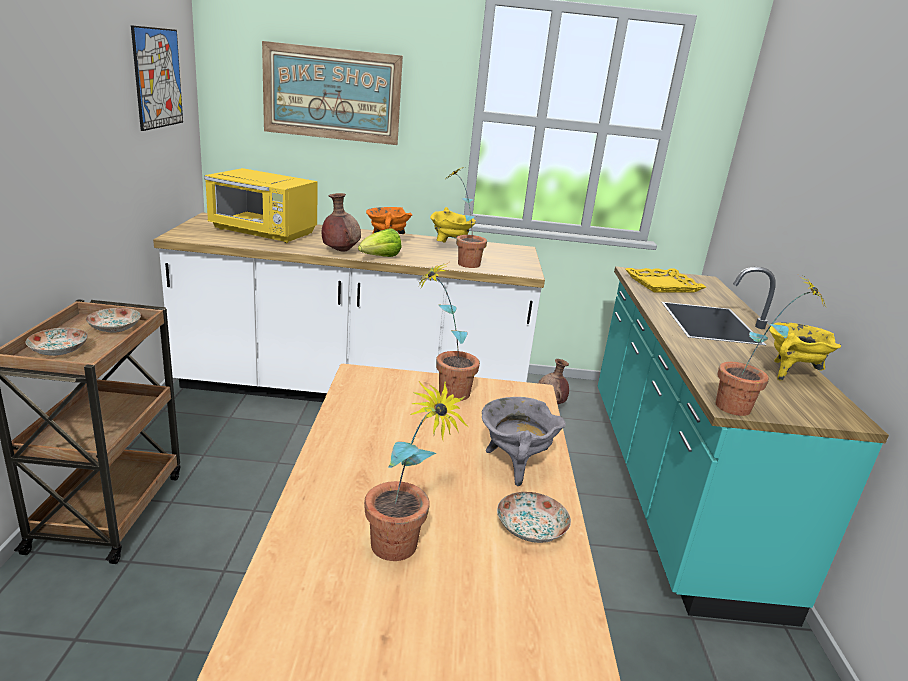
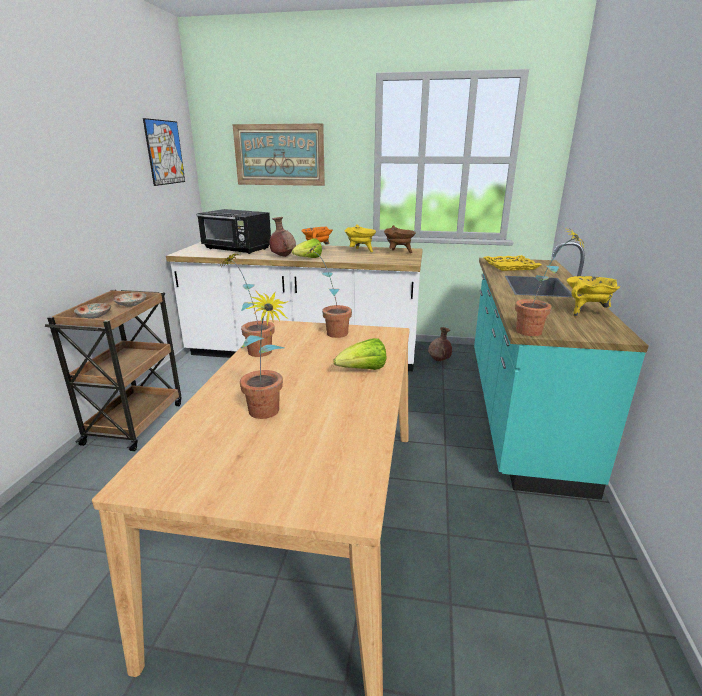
camera: 10 degrees right, 0 degrees up
yellow microwave [204,168,318,243] -> black microwave [197,209,271,254]
potted plant [446,167,487,268] -> potted plant moved to [218,252,274,357]
grey cooking pot [482,397,566,486] -> lettuce [333,338,386,370]
plate [497,492,571,543] -> none
none -> brown cooking pot [384,225,416,253]

